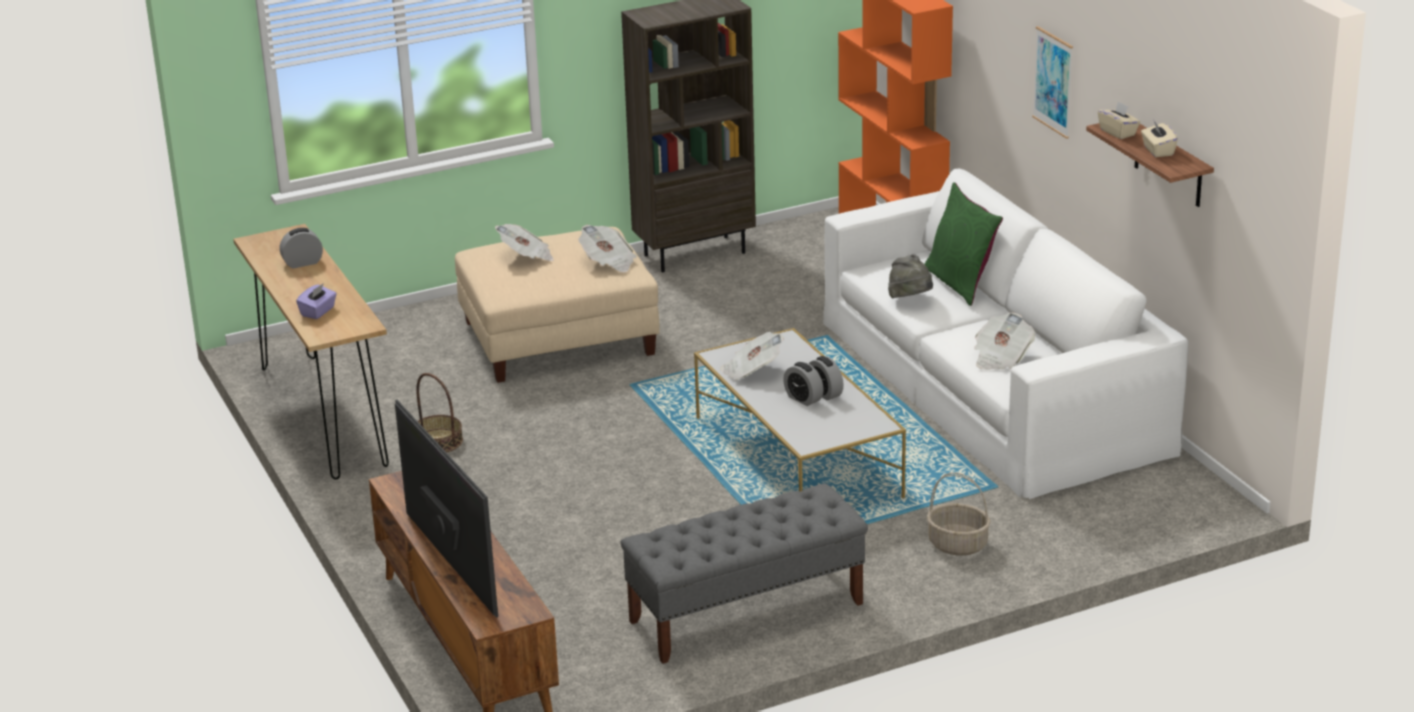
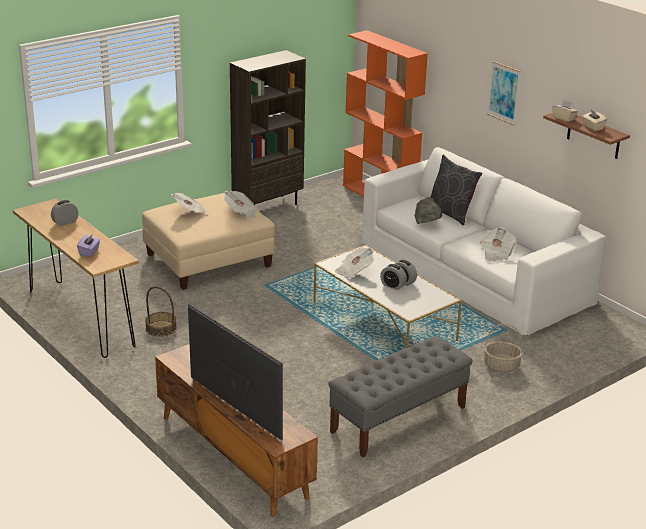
camera: 15 degrees left, 0 degrees up
green pillow [925,182,1003,306] -> grey pillow [430,155,482,225]

